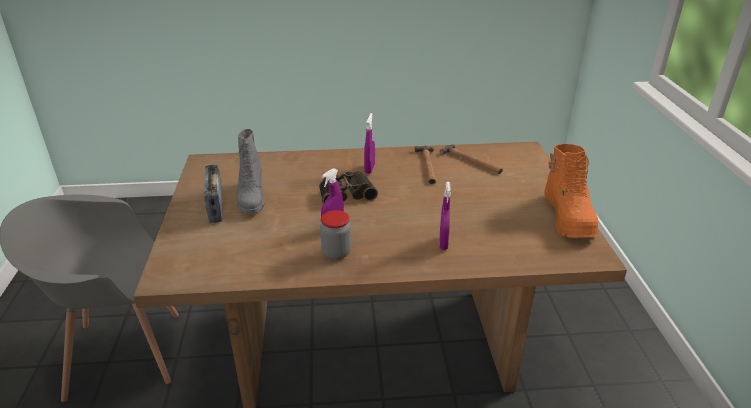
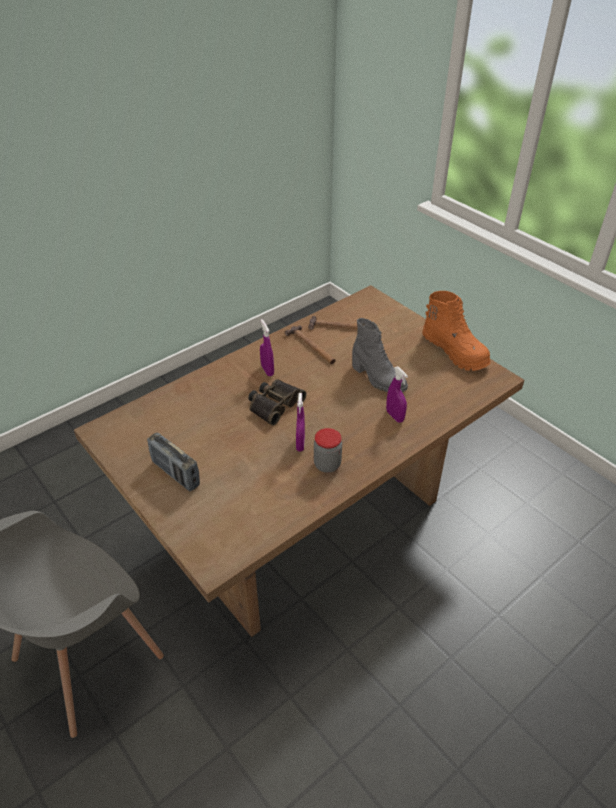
camera: 35 degrees left, 10 degrees up
grey boot [237,129,264,214] -> grey boot moved to [352,318,408,392]

